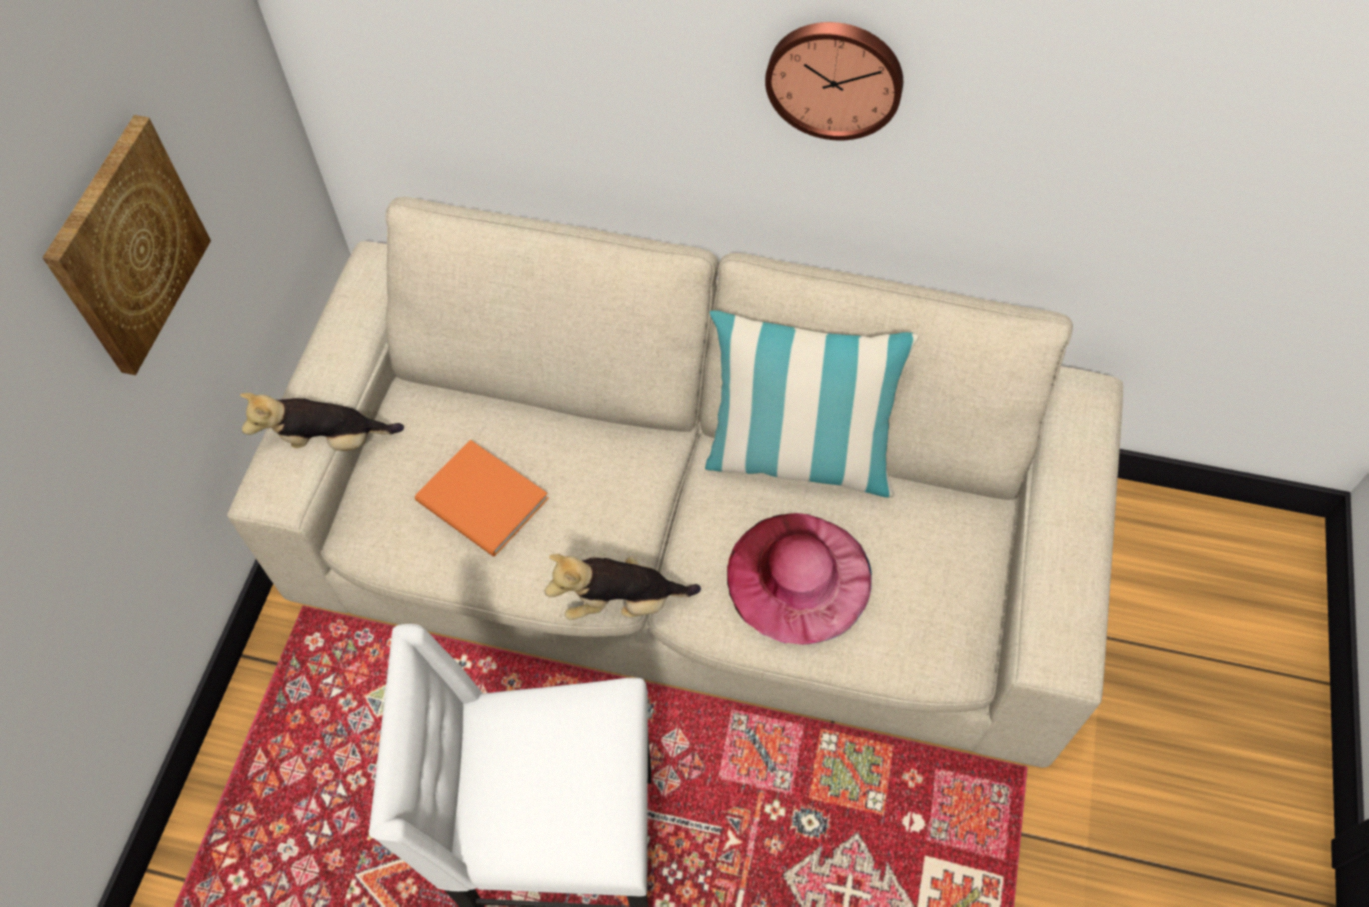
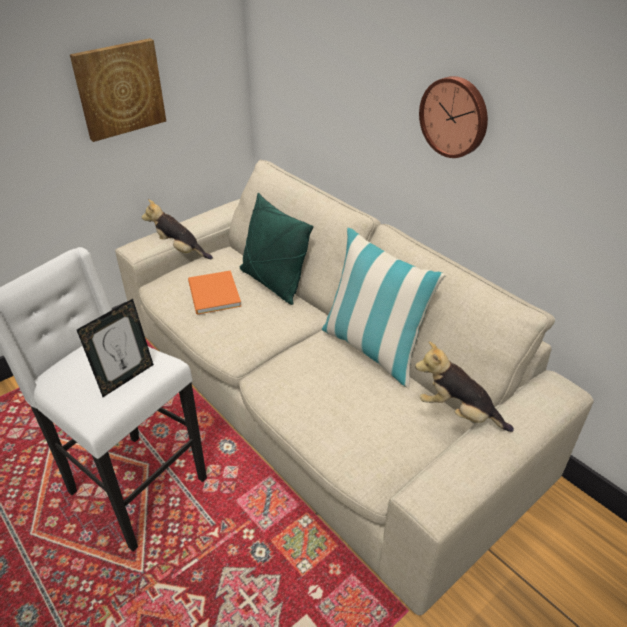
camera: 35 degrees right, 20 degrees down
plush toy [545,554,701,620] -> plush toy moved to [415,341,514,432]
pink hat [727,513,872,645] -> none
none -> picture frame [77,299,154,397]
none -> green pillow [240,193,314,305]

